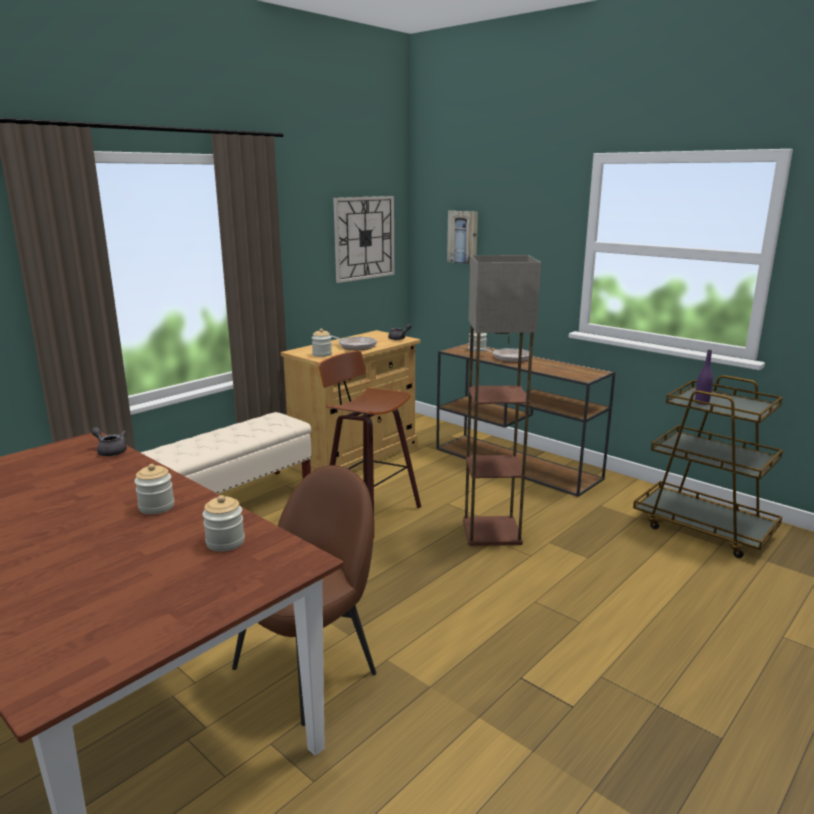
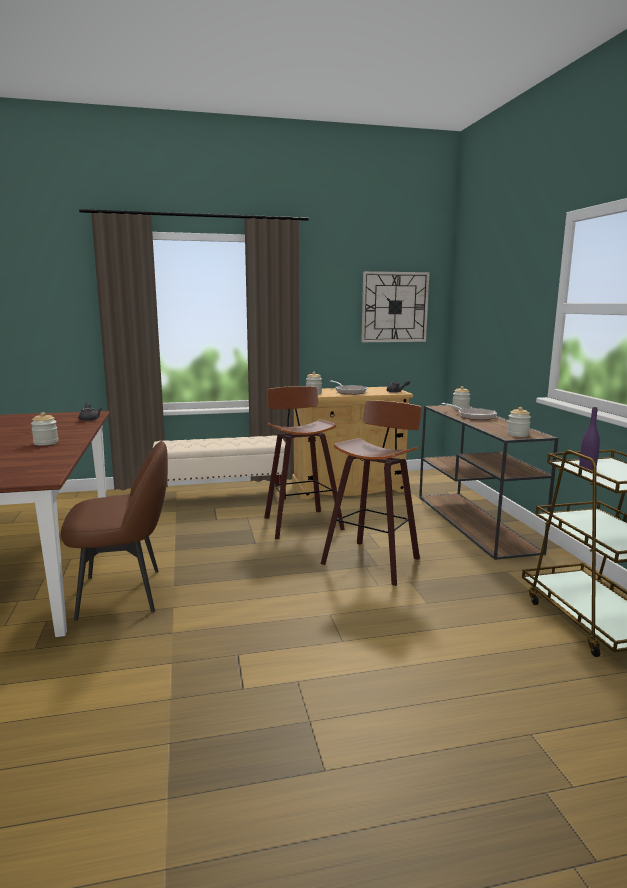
camera: 35 degrees right, 5 degrees down
jar [202,495,245,551] -> jar moved to [507,407,531,437]
picture [447,211,478,264] -> none
floor lamp [463,255,541,546] -> stool [321,401,422,586]

